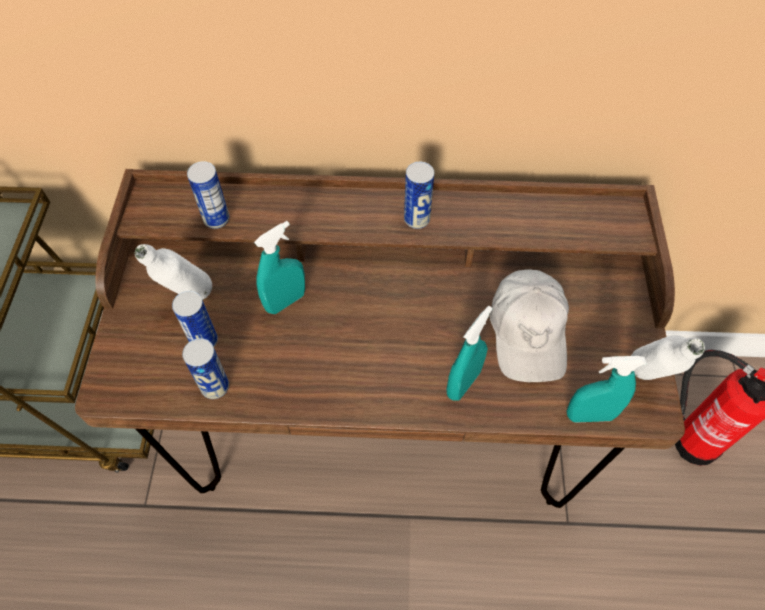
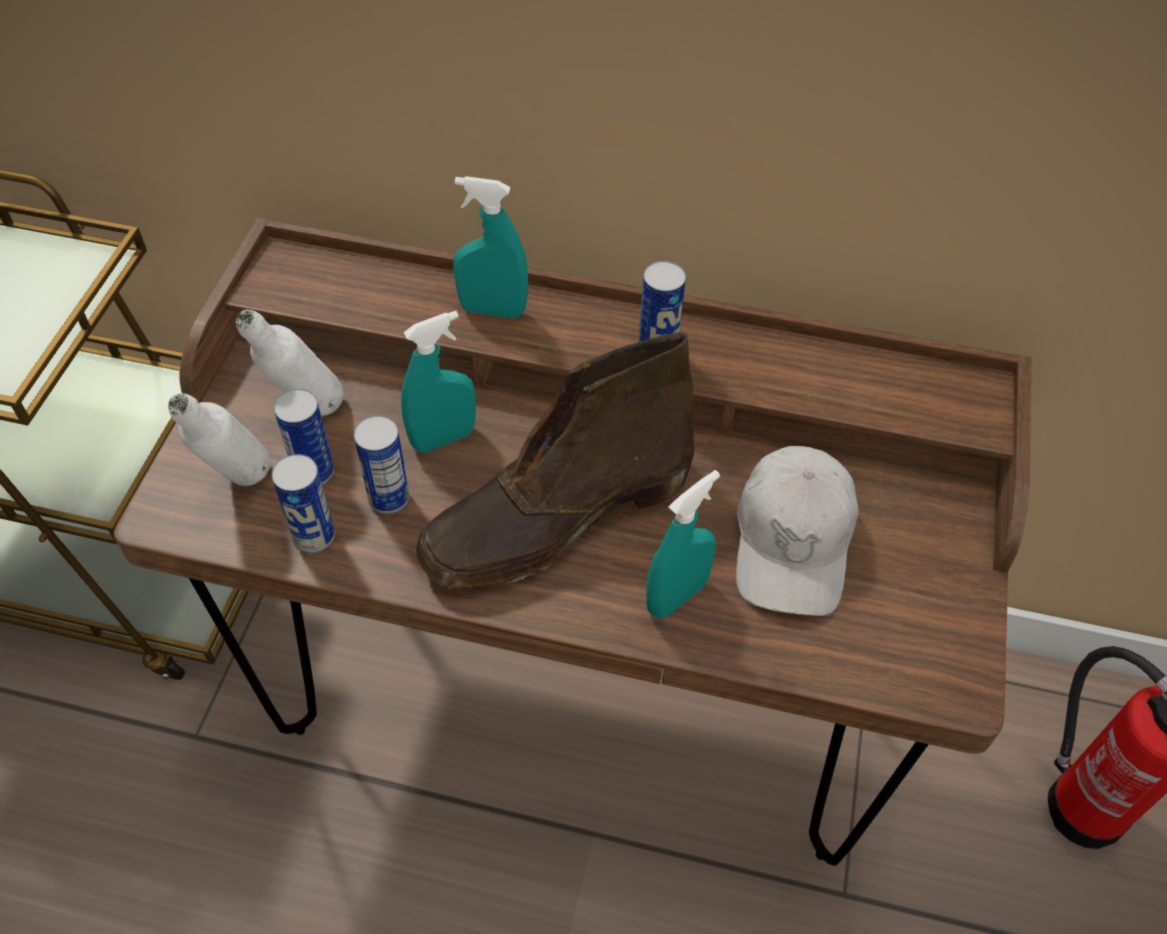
camera: 10 degrees right, 5 degrees down
can [187,161,229,229] -> can moved to [354,416,410,514]
turquoise spray bottle [567,356,646,423] -> turquoise spray bottle moved to [453,176,528,318]
white bottle [631,335,705,380] -> white bottle moved to [168,393,270,486]
none -> brown boot [416,333,694,590]

